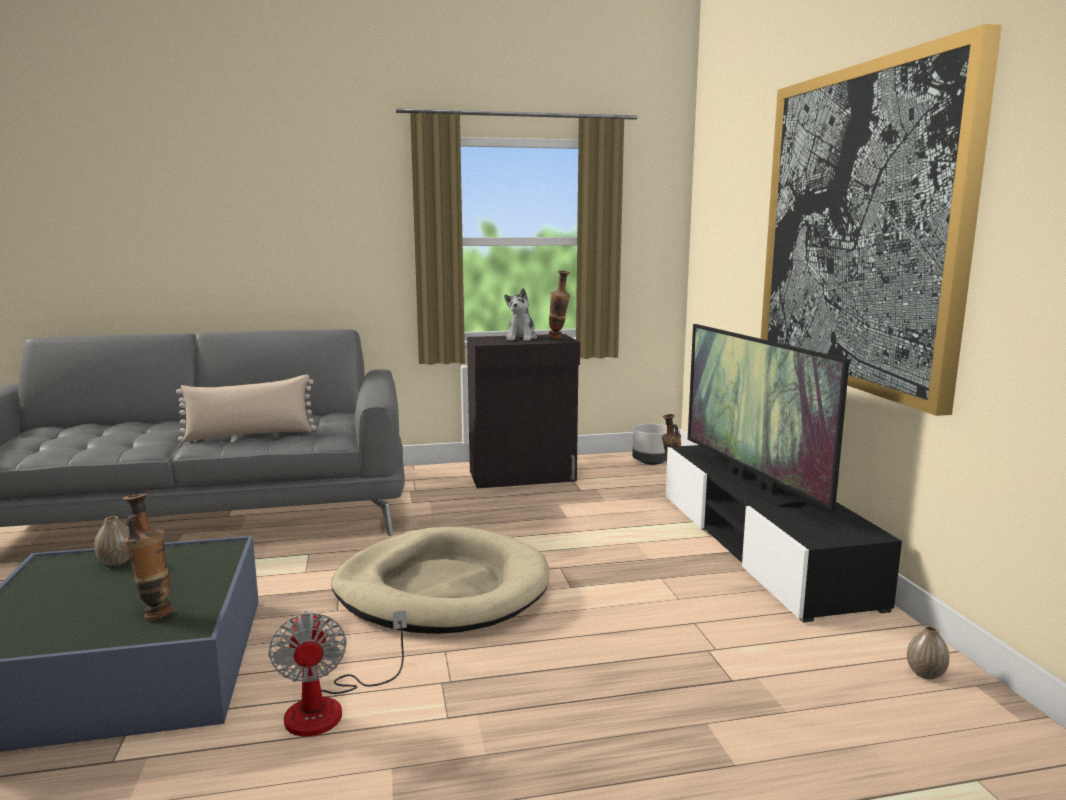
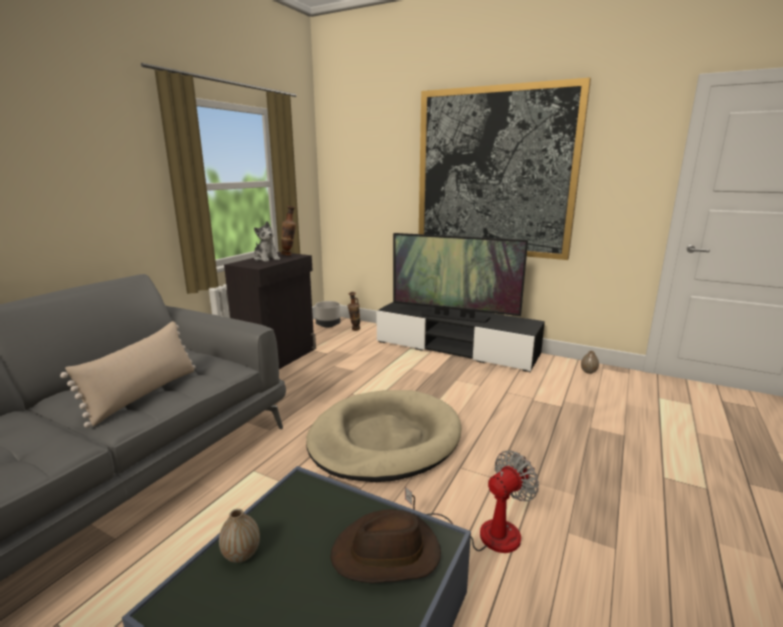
camera: 50 degrees left, 5 degrees up
vase [123,493,173,620] -> brown hat [330,509,441,583]
fan [268,610,407,736] -> fan turned 60 degrees counterclockwise [405,450,539,553]

